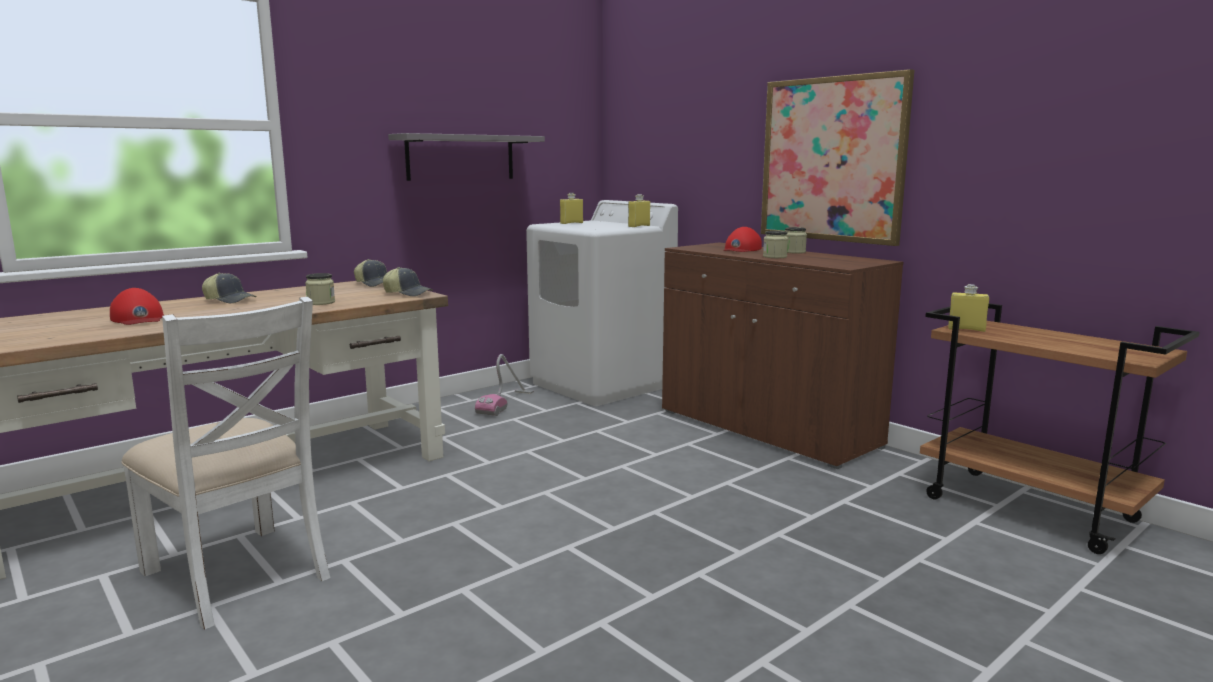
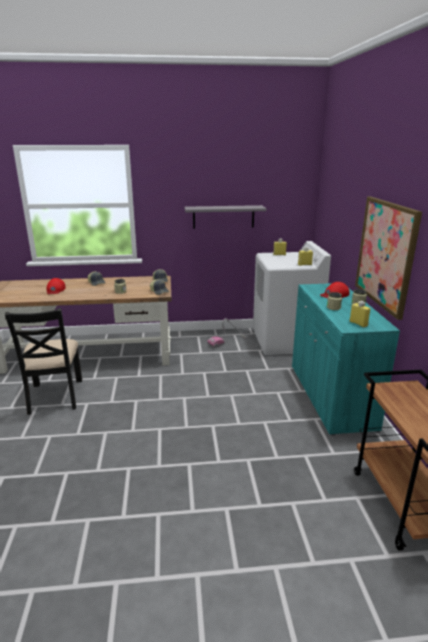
camera: 35 degrees right, 10 degrees up
white chair [122,297,331,630] -> black chair [5,308,82,415]
brown cabinet [662,242,903,469] -> turquoise cabinet [292,283,400,436]
yellow bottle [948,284,989,332] -> yellow bottle moved to [349,301,370,328]

